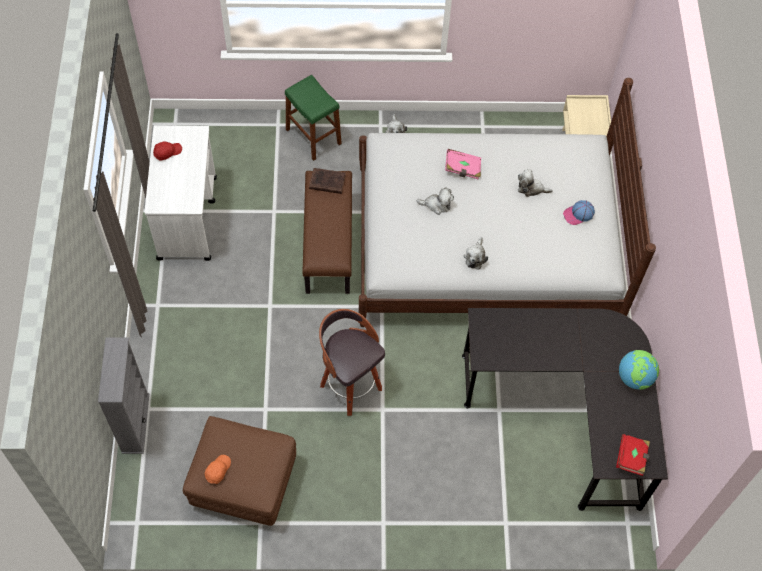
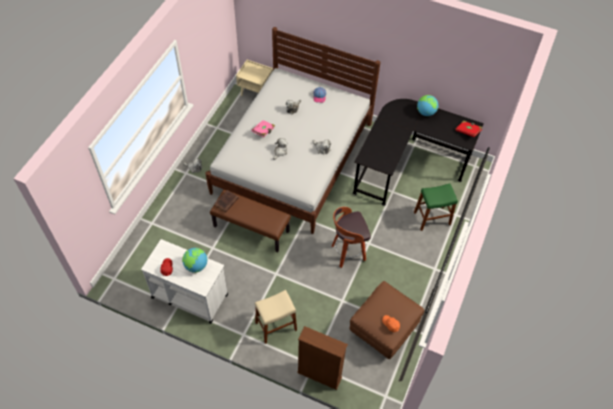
camera: 65 degrees left, 5 degrees down
grey bookcase [98,338,149,454] -> brown bookcase [297,326,348,390]
green stool [285,75,342,161] -> green stool moved to [414,183,458,231]
none -> globe [182,248,207,273]
none -> beige stool [255,290,297,344]

